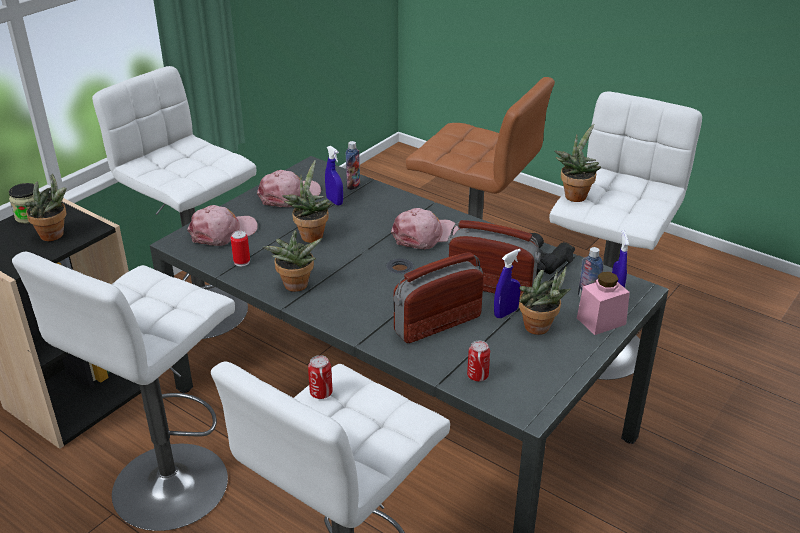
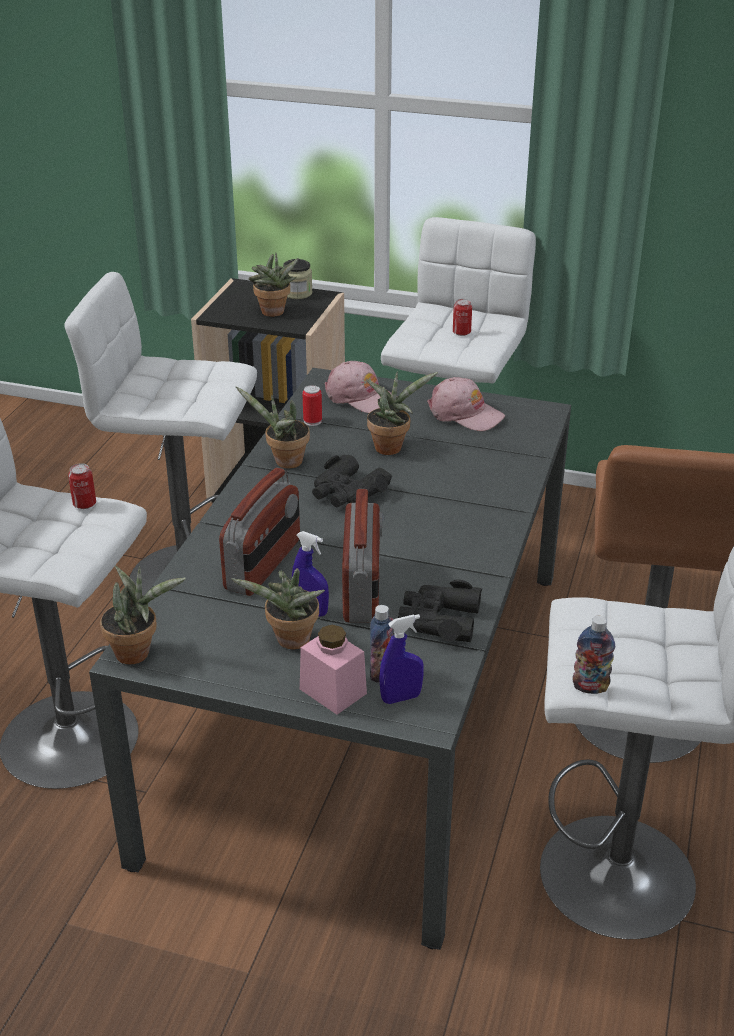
camera: 70 degrees right, 0 degrees up
blue spray bottle [325,146,343,206] -> none
bottle [346,141,360,190] -> bottle moved to [572,616,615,694]
pink cap [391,208,459,249] -> none
radio [394,252,484,343] -> radio turned 75 degrees clockwise [219,468,300,596]
can [467,340,490,381] -> can moved to [453,299,472,336]
potted plant [554,124,601,202] -> potted plant moved to [100,566,186,665]
none -> black binoculars [312,454,392,507]

